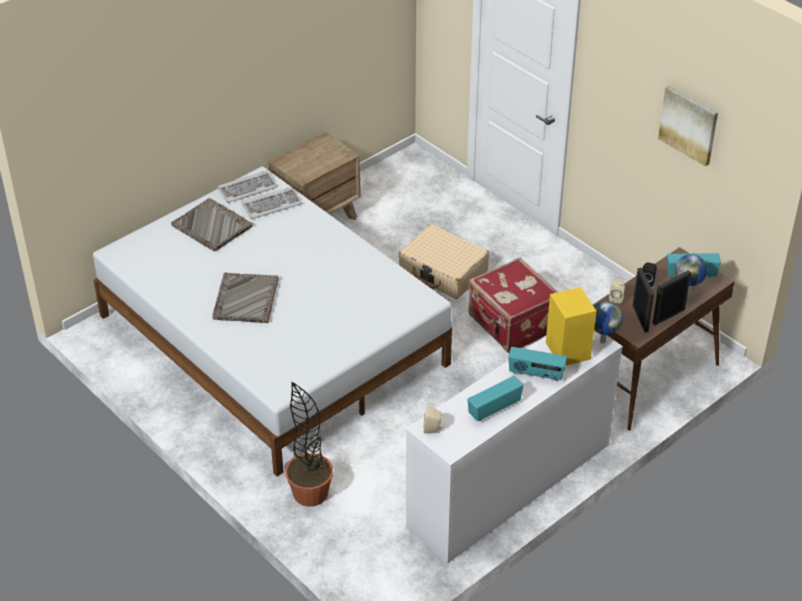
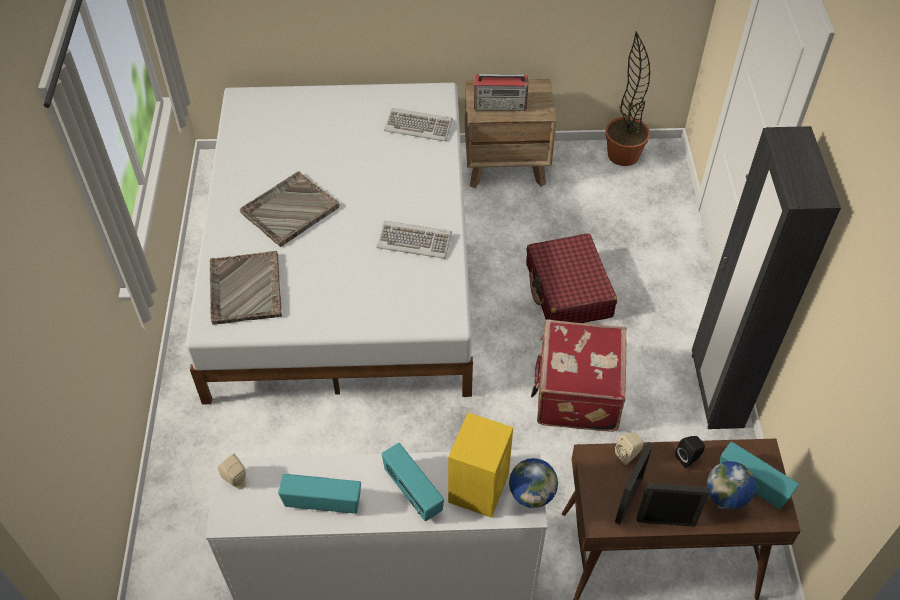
camera: 40 degrees right, 10 degrees up
grey tray [171,198,253,251] -> grey tray moved to [210,251,282,325]
keyboard [217,171,277,203] -> keyboard moved to [377,221,452,259]
potted plant [285,381,333,507] -> potted plant moved to [605,31,650,166]
beige suitcase [398,224,489,299] -> red suitcase [526,234,617,323]
picture [658,86,718,166] -> none
none -> radio [474,74,528,111]
none -> black wardrobe [692,126,841,429]

